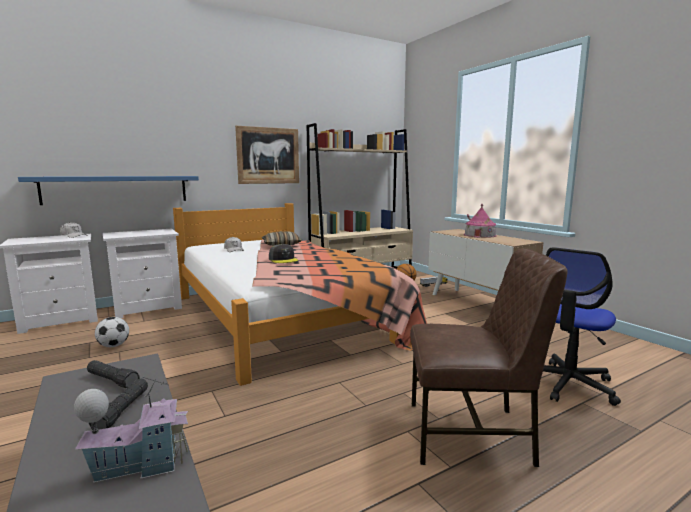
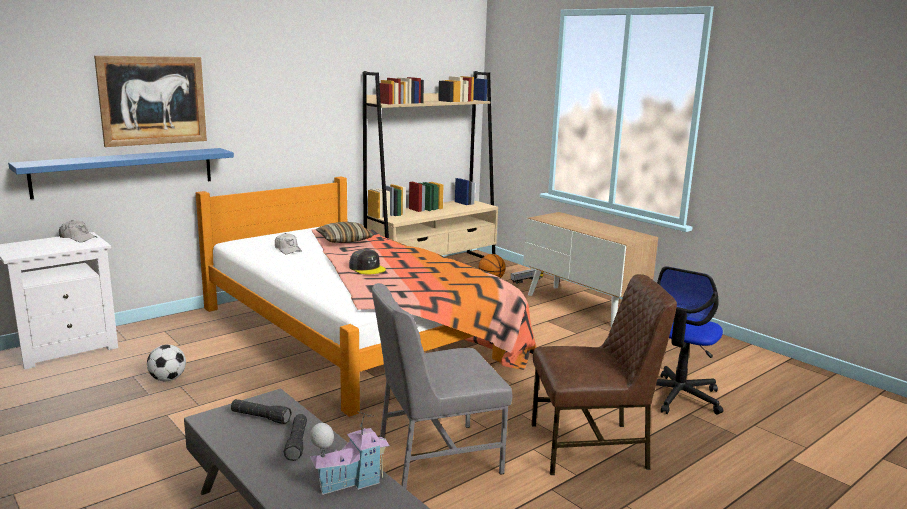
camera: 10 degrees left, 5 degrees up
white nightstand [103,229,182,318] -> none
picture [235,126,299,184] -> picture moved to [94,56,207,147]
toy house [464,204,497,238] -> none
none -> grey chair [372,283,512,489]

